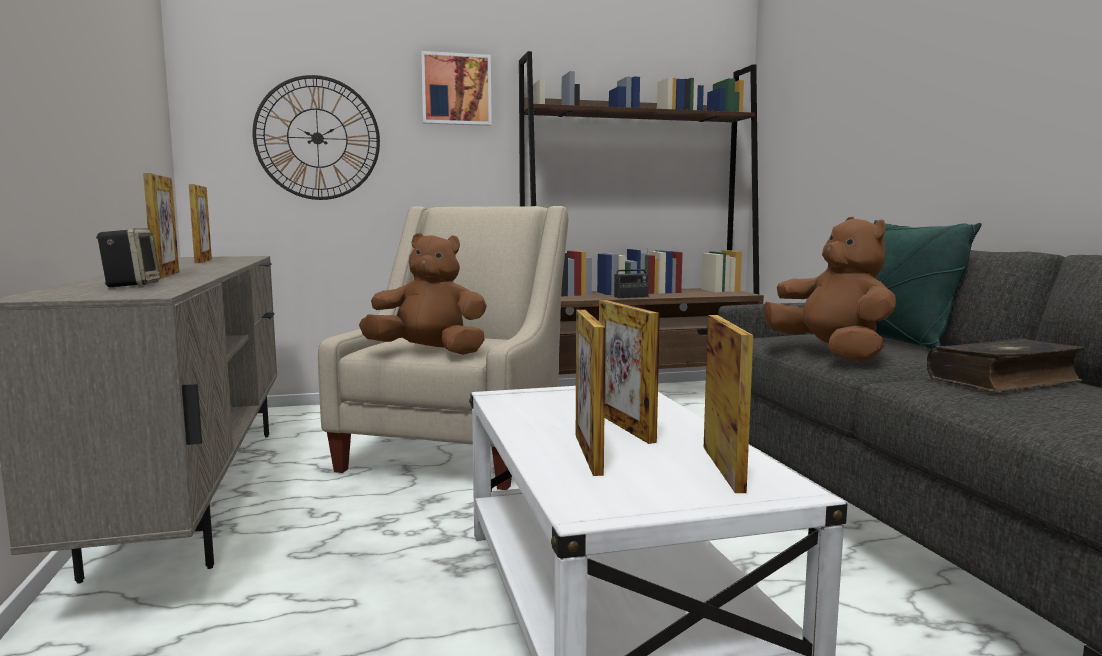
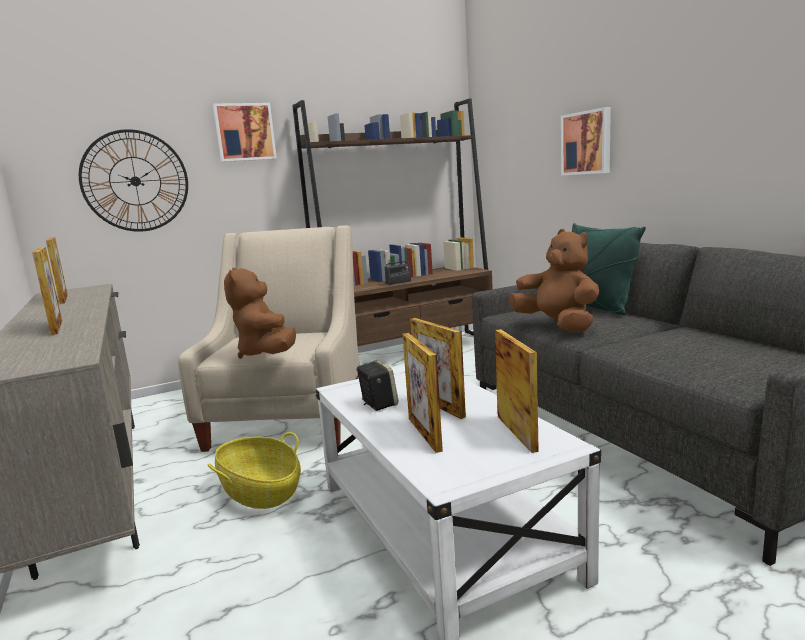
camera: 10 degrees left, 5 degrees up
speaker [96,228,161,287] -> speaker moved to [356,360,399,411]
brown plush toy [359,233,487,355] -> brown plush toy turned 105 degrees counterclockwise [224,268,296,359]
book [927,338,1085,393] -> none
none -> basket [208,432,301,509]
none -> picture [561,107,611,176]

